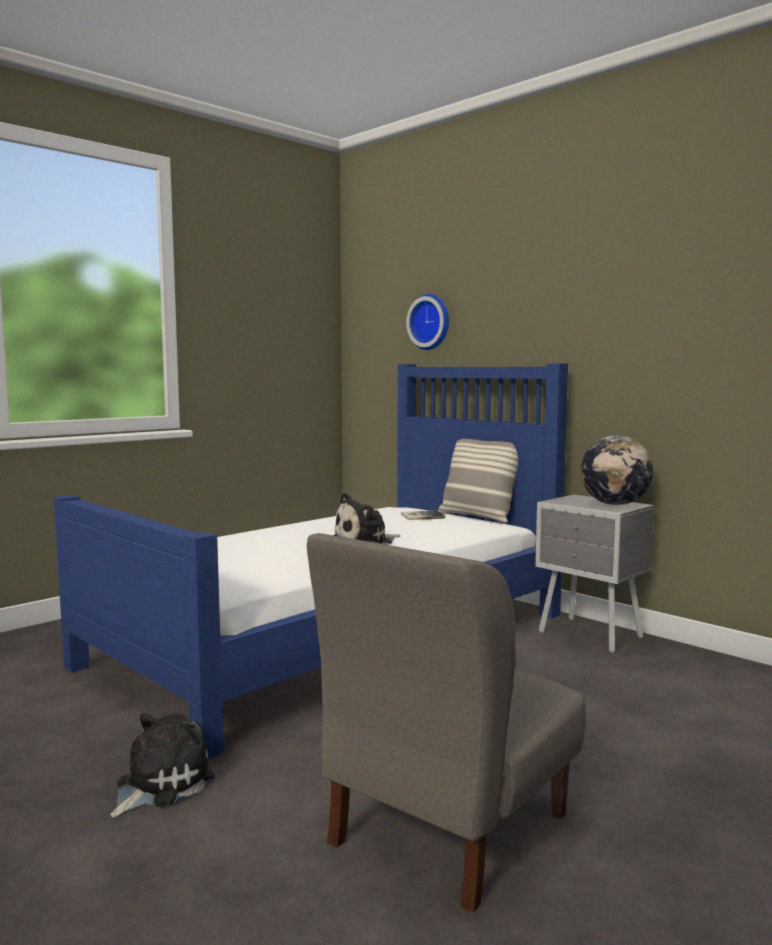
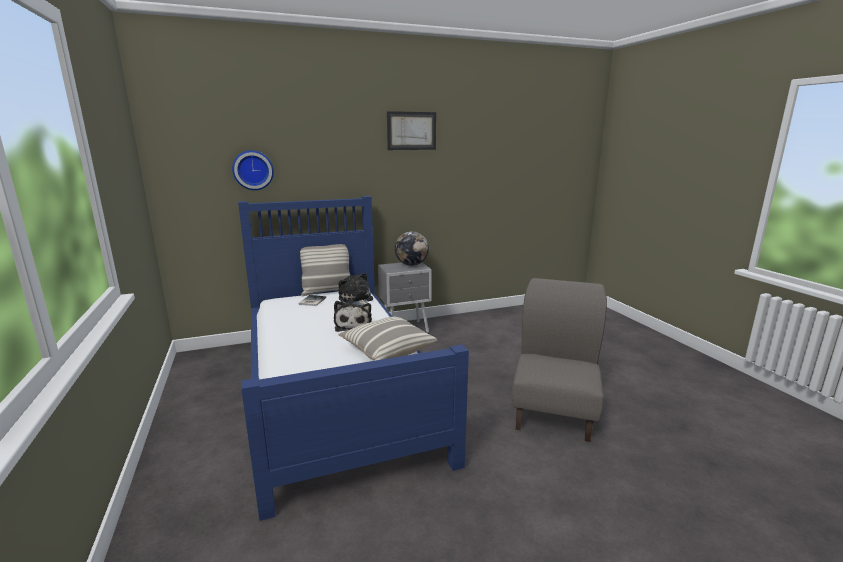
camera: 65 degrees left, 10 degrees up
plush toy [111,713,215,818] -> plush toy moved to [338,273,373,305]
grey chair [307,533,586,913] -> grey chair turned 135 degrees counterclockwise [512,278,607,442]
none -> pillow [338,317,437,361]
none -> picture [387,111,436,150]

